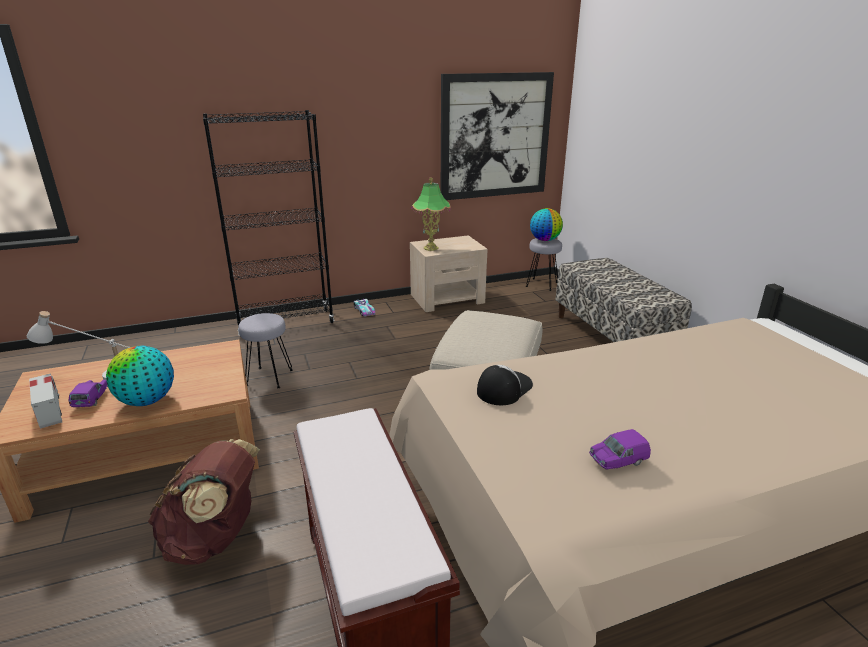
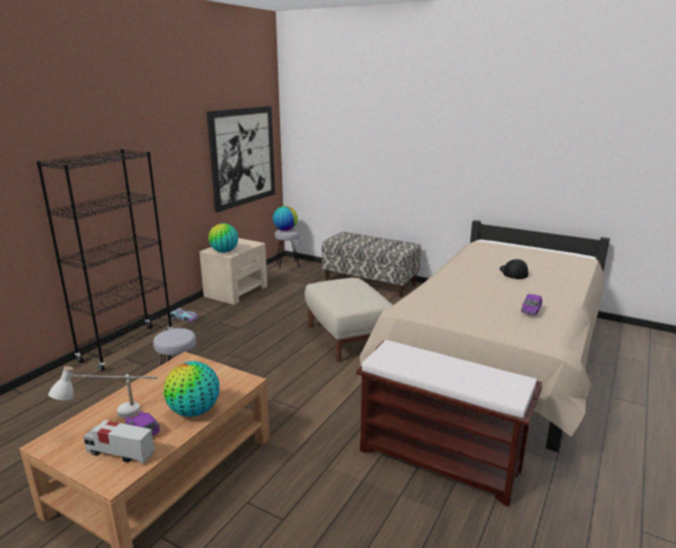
camera: 40 degrees left, 5 degrees down
brown backpack [148,439,260,565] -> none
table lamp [411,178,451,251] -> globe [208,223,238,253]
cap [477,365,533,405] -> cap moved to [499,259,528,279]

